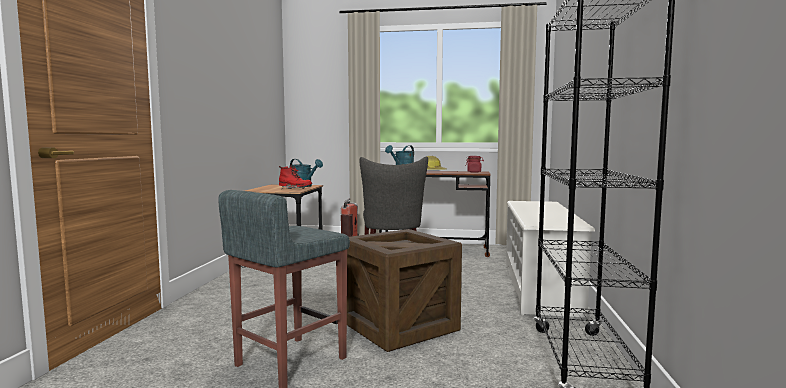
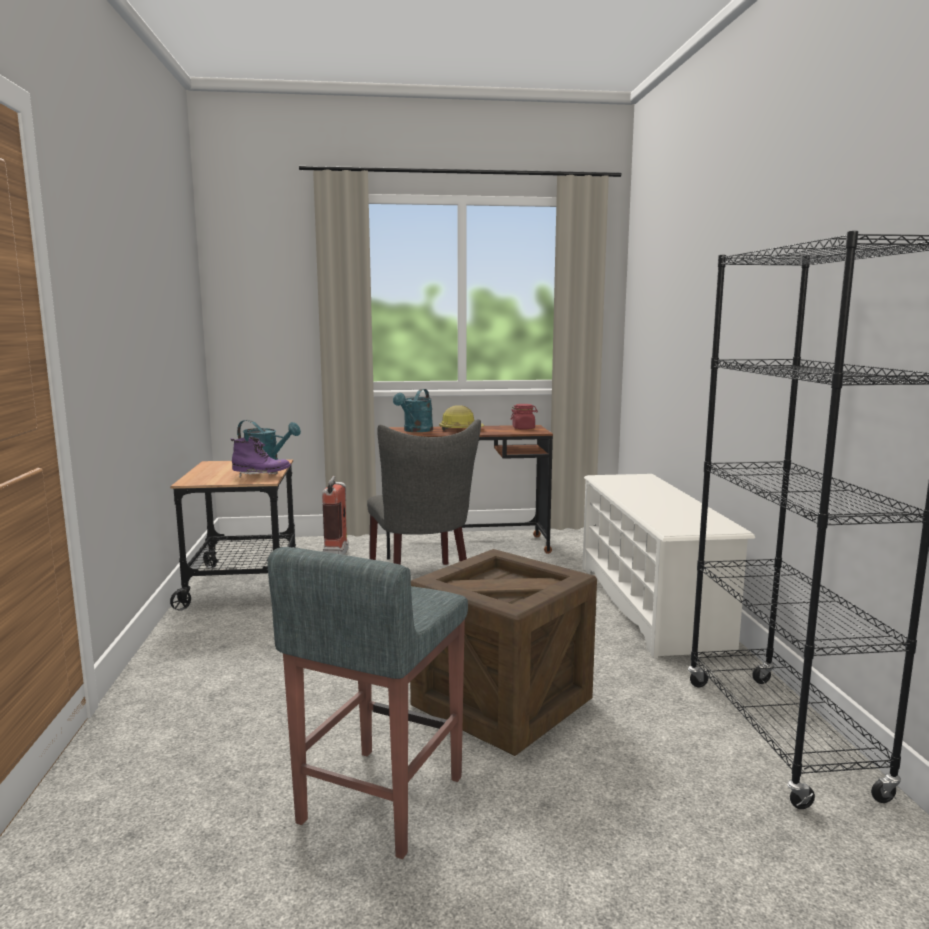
camera: 15 degrees left, 5 degrees up
red boot [279,166,312,189] -> purple boot [231,437,291,478]

